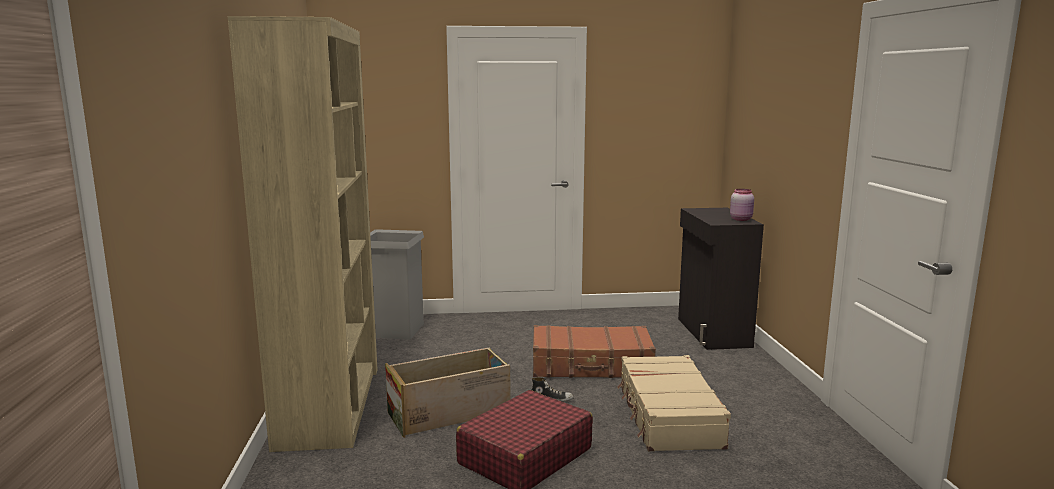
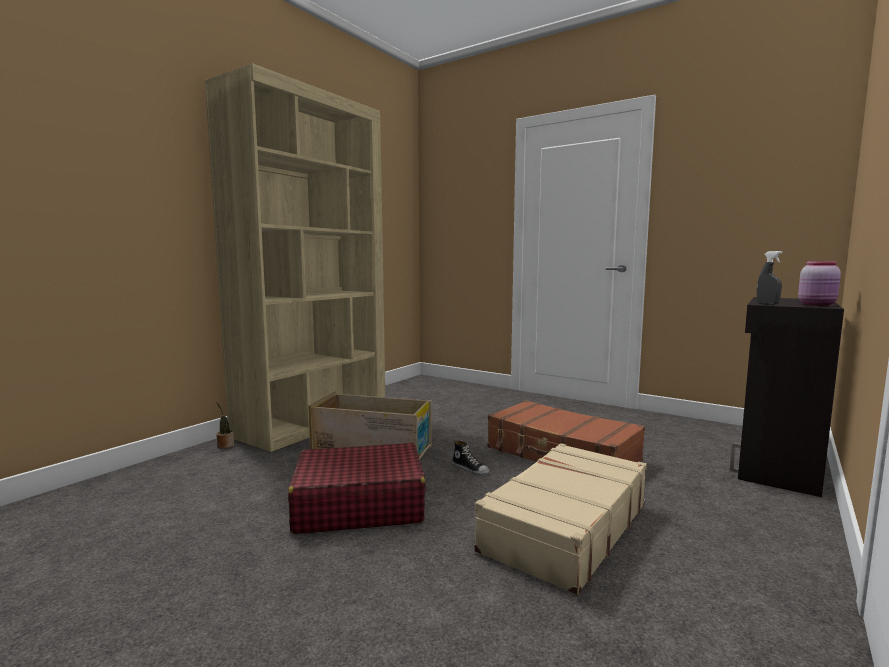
camera: 40 degrees right, 5 degrees down
grey trash can [370,229,424,340] -> none
none -> potted plant [216,403,234,449]
none -> grey spray bottle [757,251,782,305]

